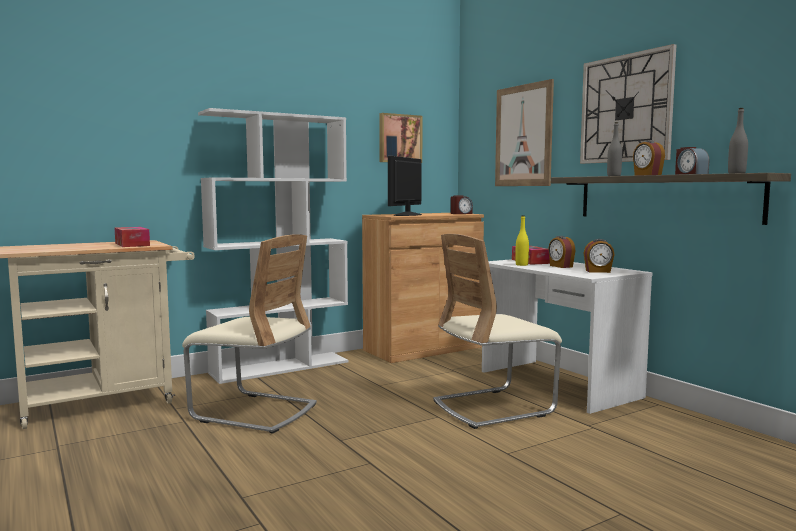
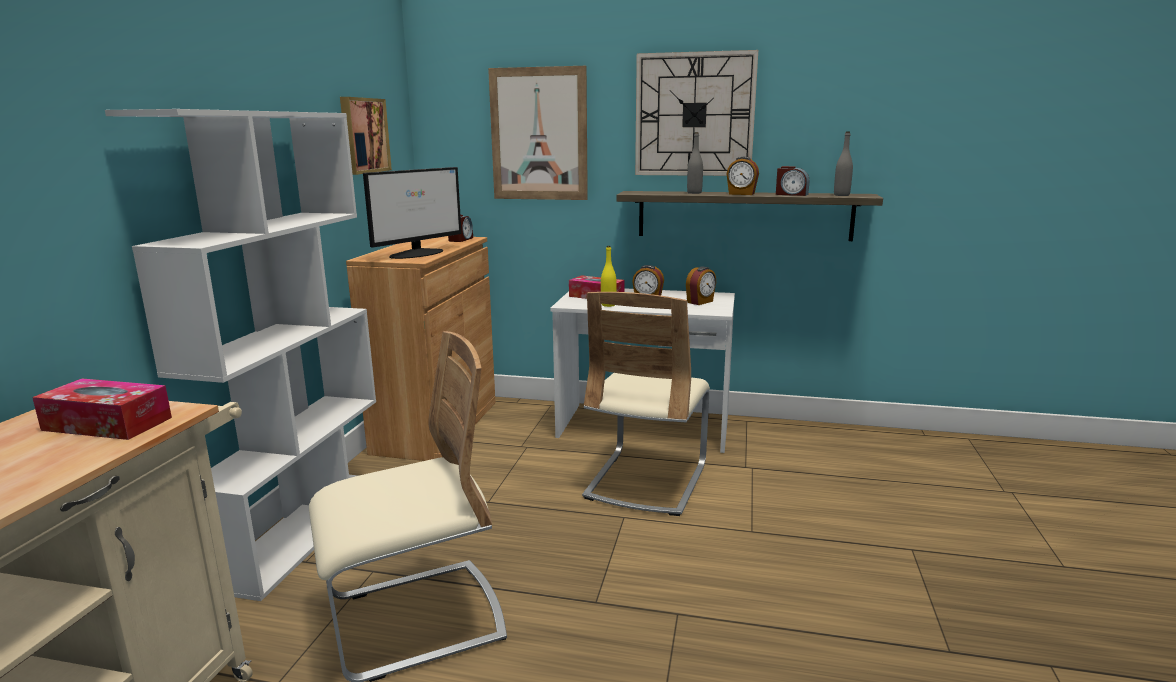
camera: 45 degrees left, 10 degrees up
monitor [388,156,422,216] -> monitor turned 120 degrees counterclockwise [363,167,462,259]

